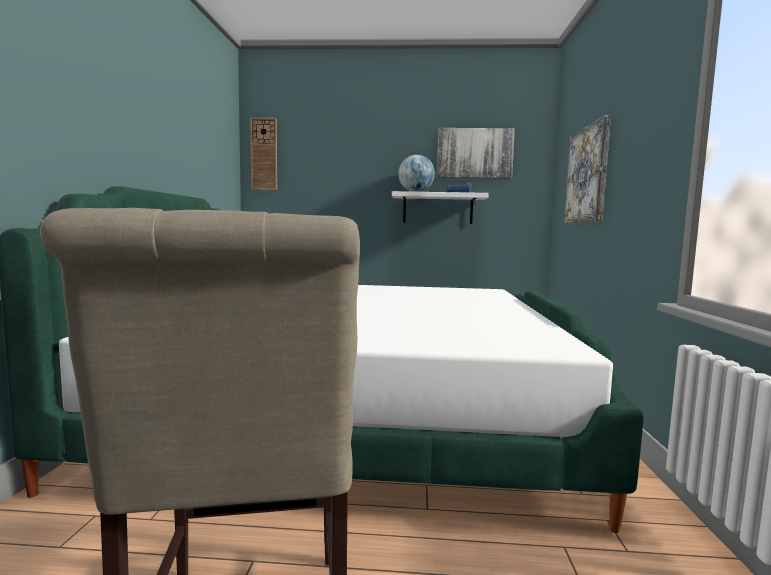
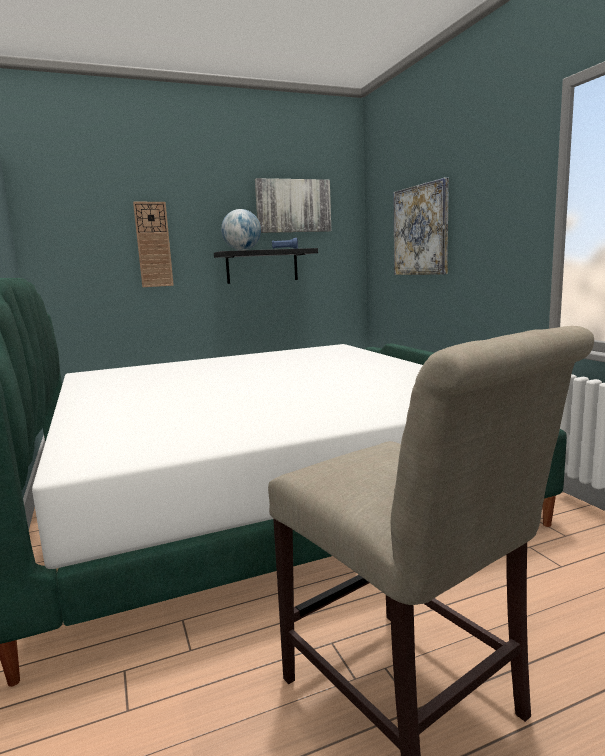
camera: 25 degrees left, 5 degrees up
wall clock [250,118,277,190] -> wall clock moved to [133,202,174,287]
white shelf [392,191,489,224] -> black shelf [214,248,318,284]

